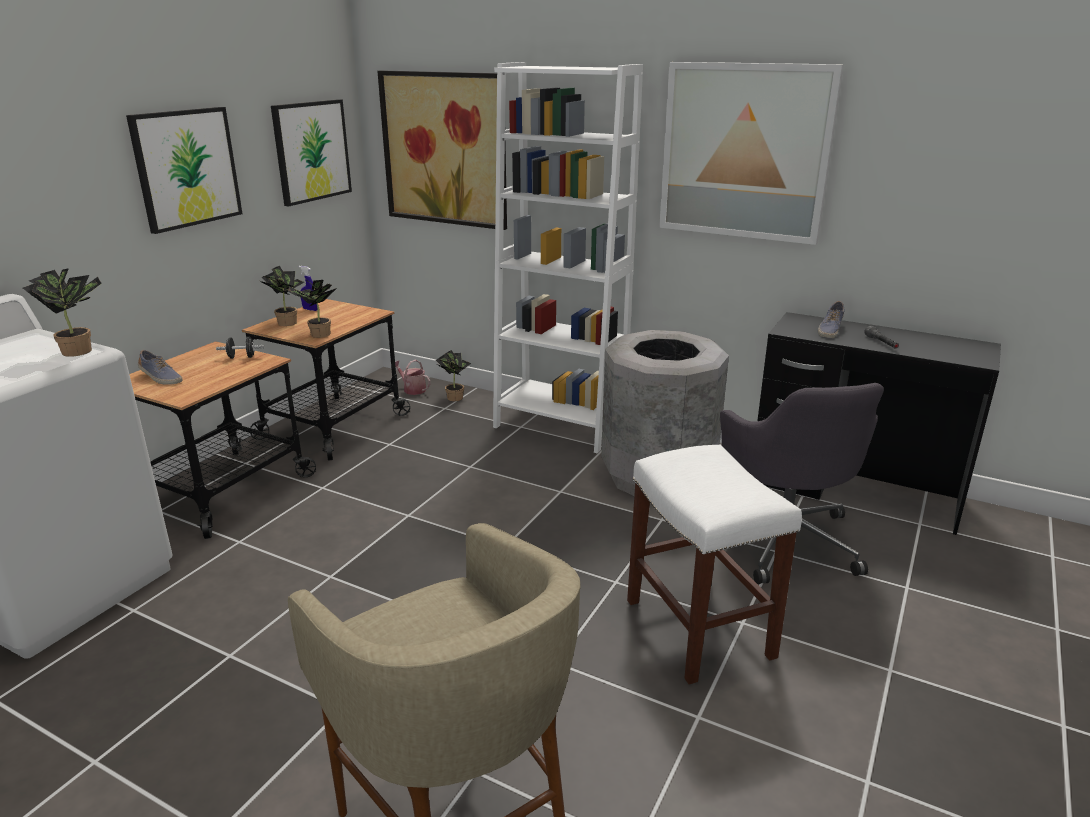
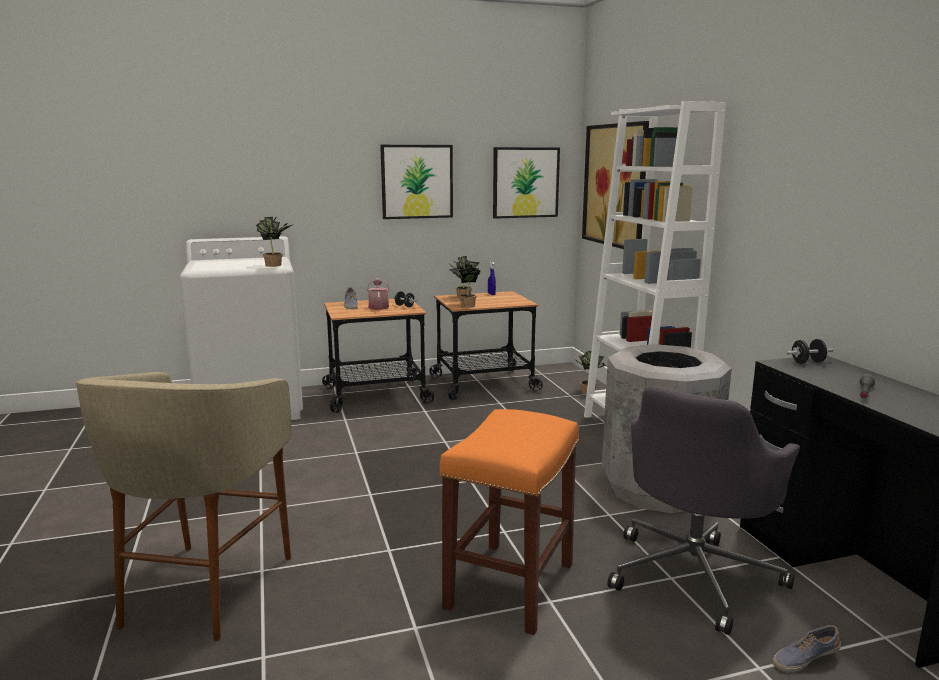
camera: 45 degrees right, 10 degrees down
watering can [395,360,430,395] -> watering can moved to [367,278,390,310]
white stool [627,445,802,685] -> orange stool [440,409,579,635]
picture [659,62,844,245] -> none
shoe [818,301,844,338] -> shoe moved to [773,625,841,673]
none -> black dumbbell [786,339,833,364]

